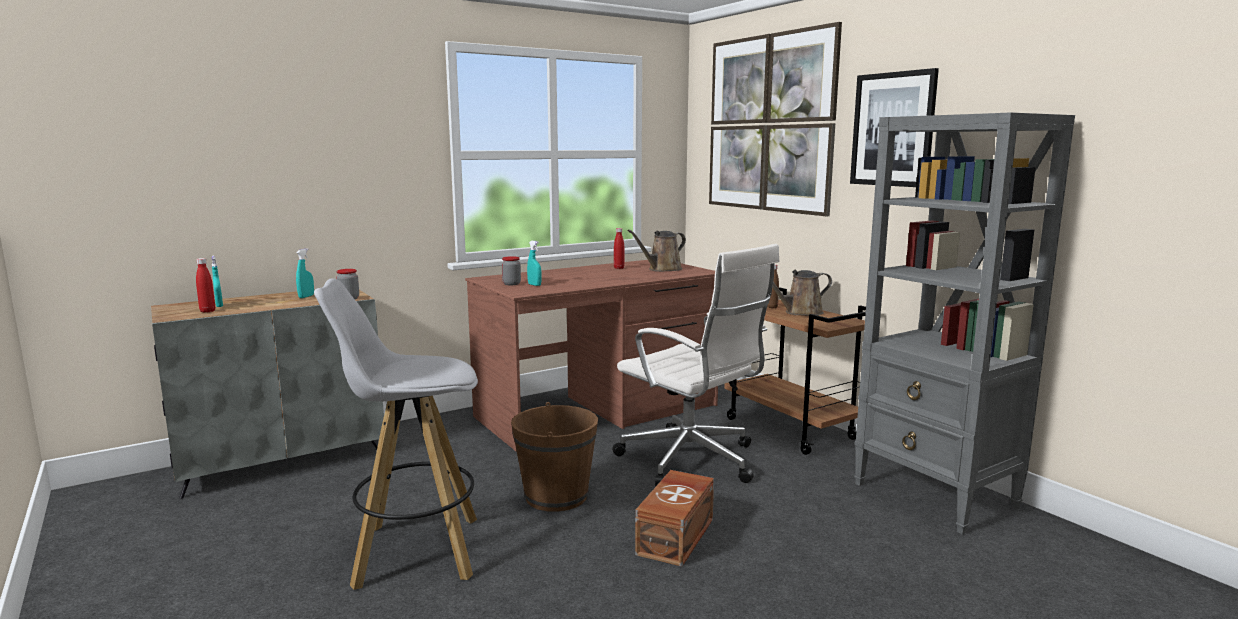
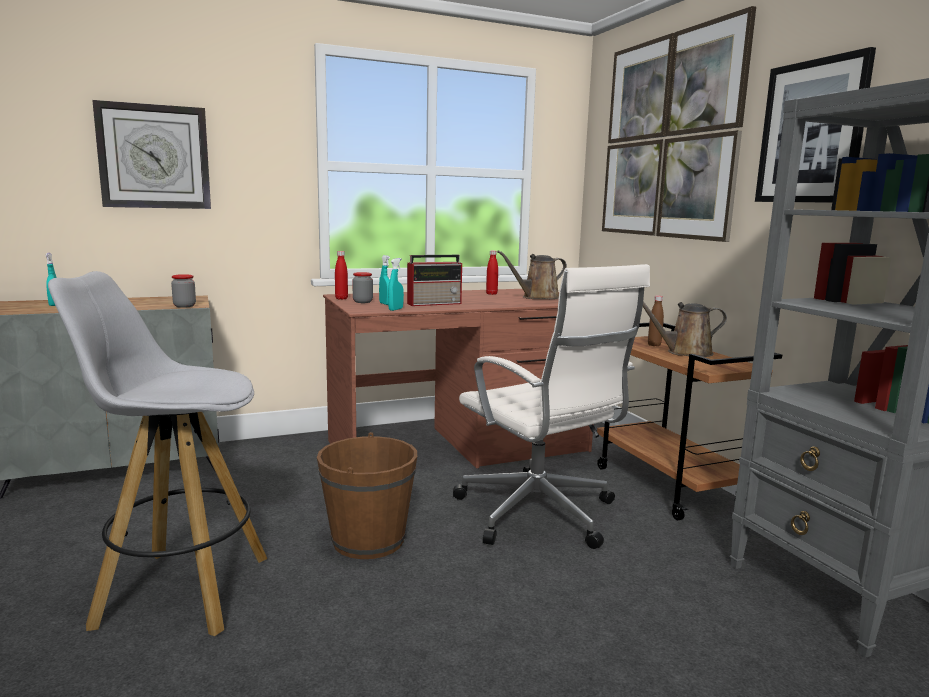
camera: 10 degrees right, 0 degrees up
red bottle [196,258,215,313] -> red bottle moved to [335,251,348,300]
turquoise spray bottle [296,249,314,298] -> turquoise spray bottle moved to [388,258,404,311]
brown storage box [635,470,714,567] -> none
none -> wall clock [92,100,211,209]
none -> radio [407,255,462,306]

